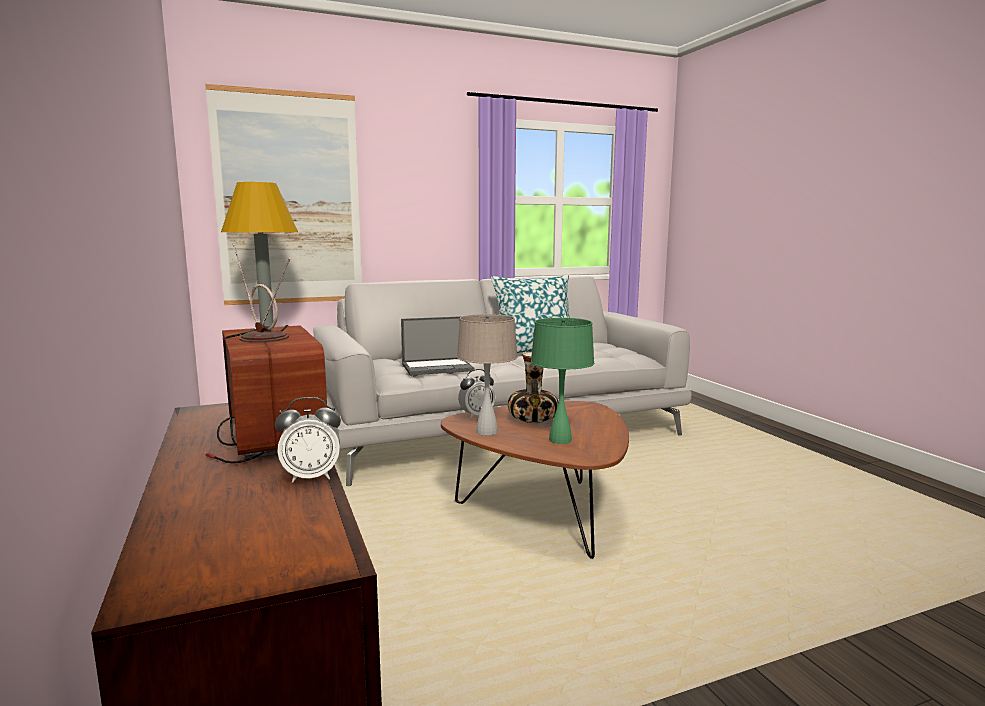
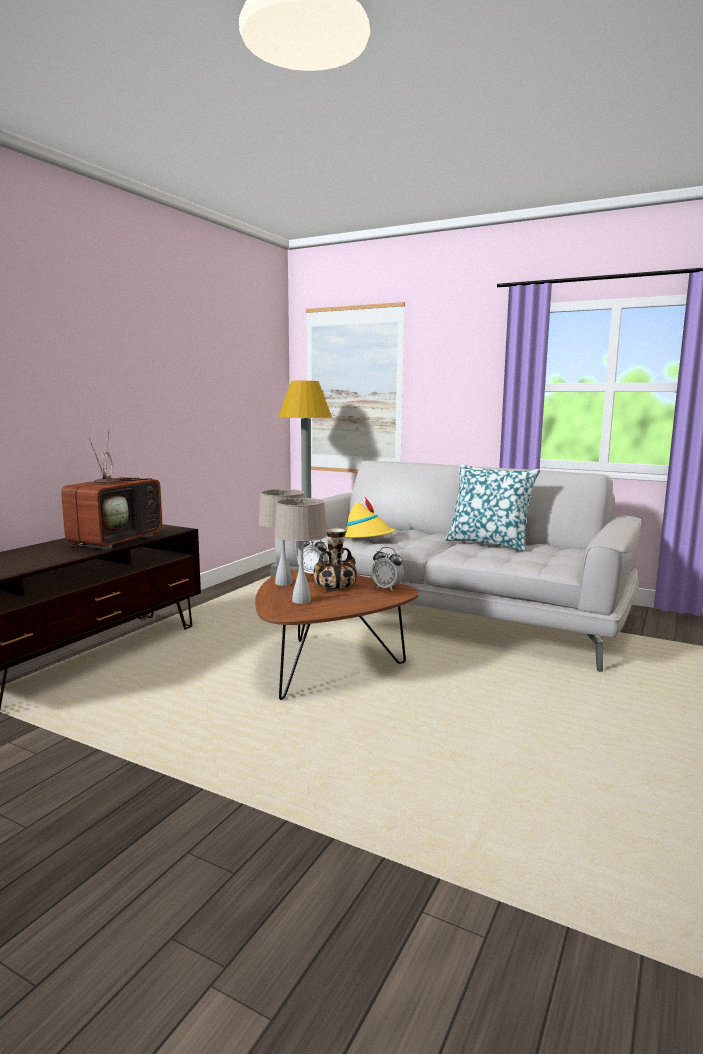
camera: 50 degrees right, 0 degrees up
alarm clock [275,397,341,483] -> alarm clock moved to [371,547,404,591]
laptop [401,316,474,375] -> yellow hat [345,497,395,538]
green table lamp [531,318,594,444] -> beige table lamp [274,498,327,604]

